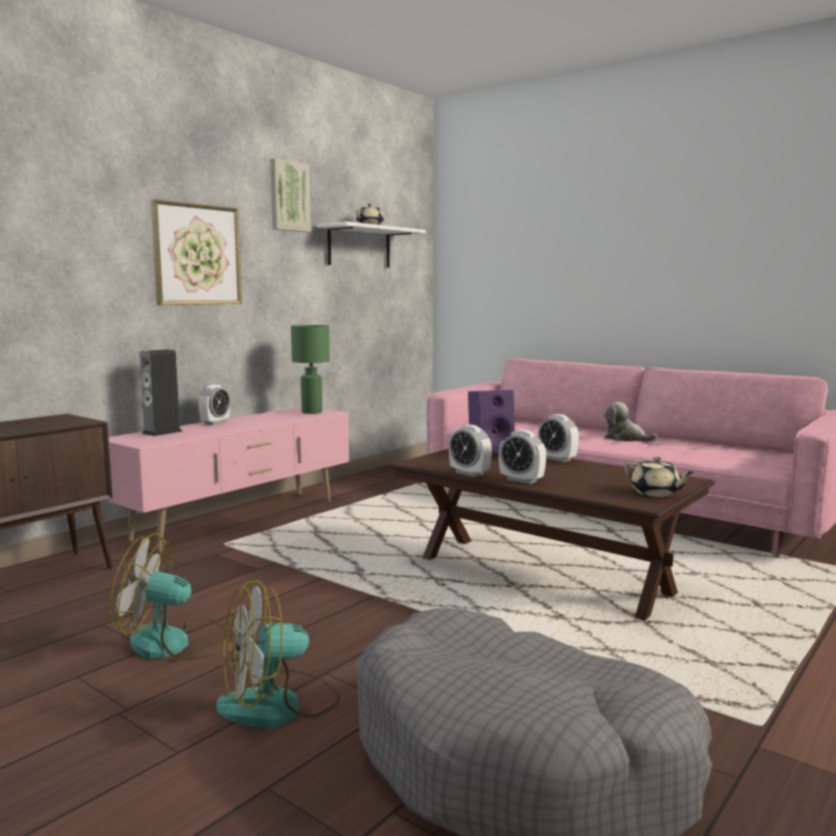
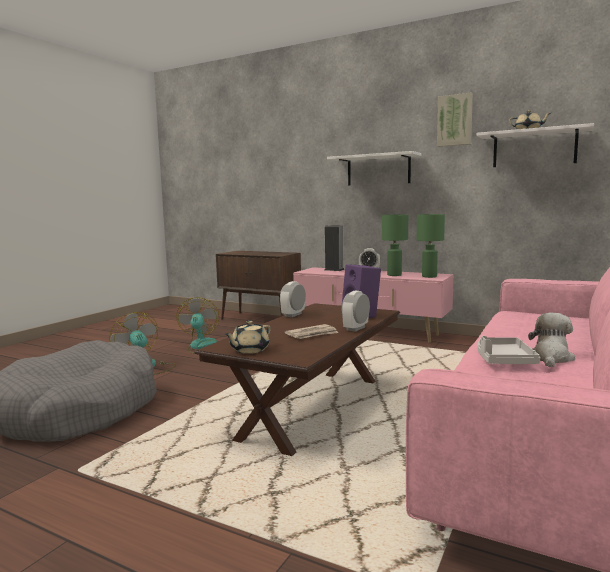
camera: 80 degrees right, 0 degrees up
picture [151,200,242,305] -> white shelf [327,151,421,186]
alarm clock [499,430,546,484] -> none
none -> newspaper [285,324,338,339]
none -> green table lamp [382,214,408,276]
none -> grey tray [478,336,540,364]

